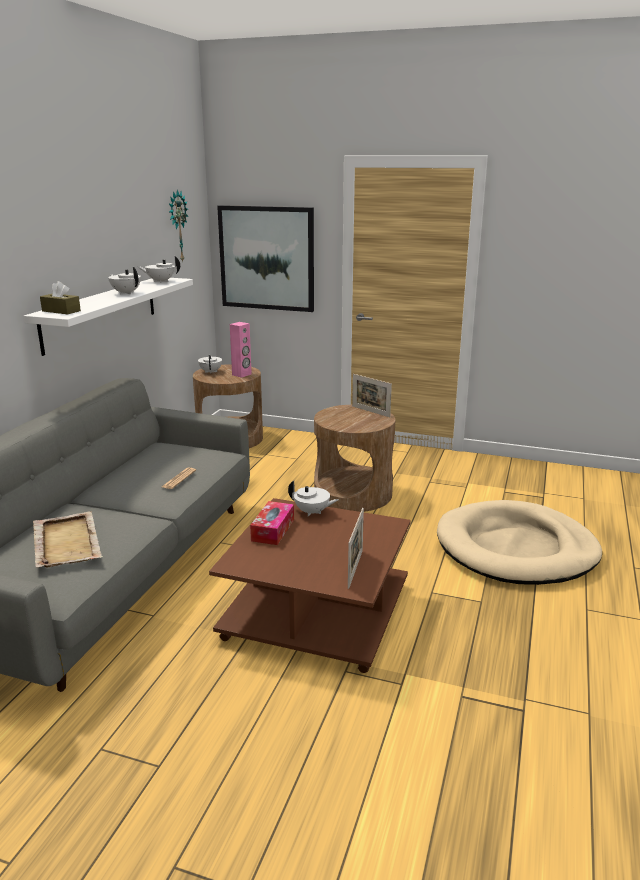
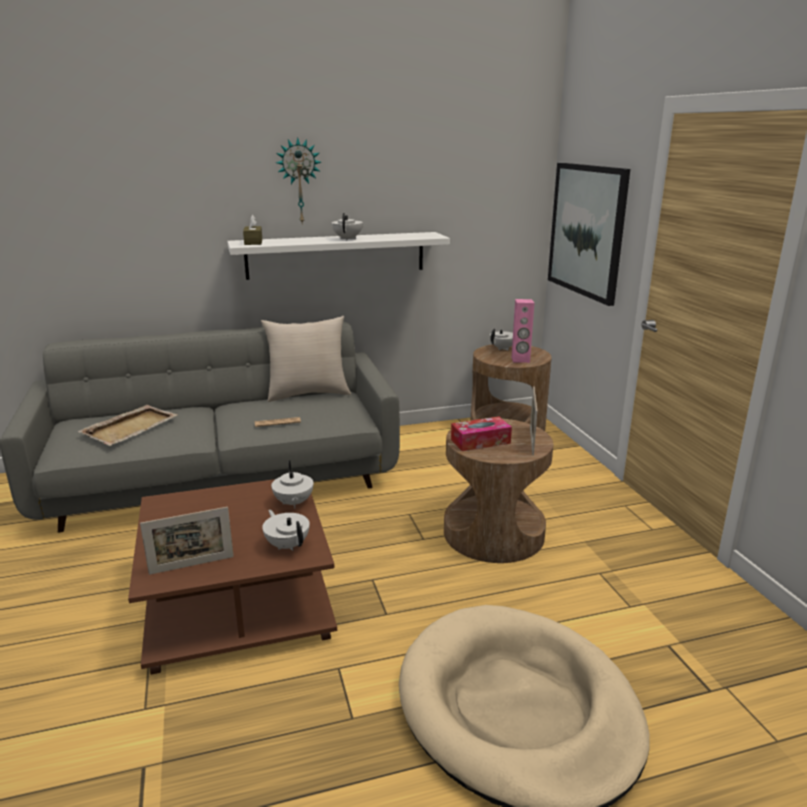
camera: 55 degrees right, 0 degrees up
white teapot [138,256,180,283] -> white teapot moved to [262,510,310,551]
wall clock [169,189,188,263] -> wall clock moved to [276,137,321,223]
tissue box [250,501,294,545] -> tissue box moved to [451,417,512,451]
none -> beige pillow [261,316,351,402]

